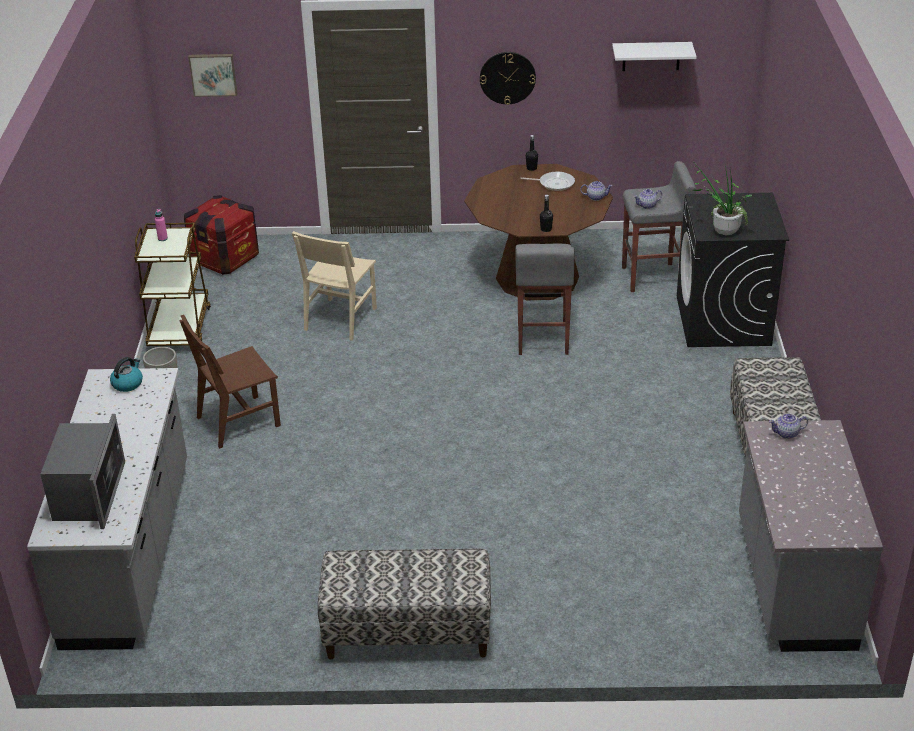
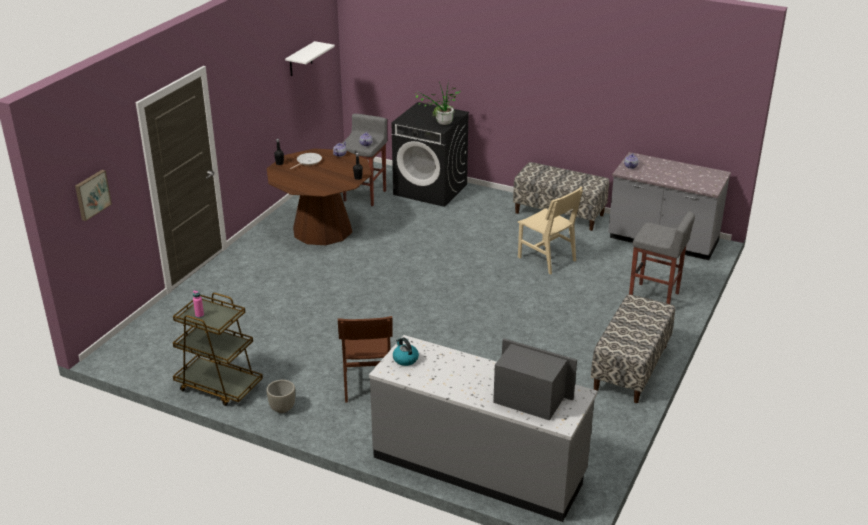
camera: 65 degrees left, 5 degrees down
crate [184,195,259,275] -> none
beige chair [292,231,377,341] -> beige chair moved to [518,187,583,275]
wall clock [480,52,536,105] -> none
grey stool [515,244,575,355] -> grey stool moved to [629,212,695,304]

